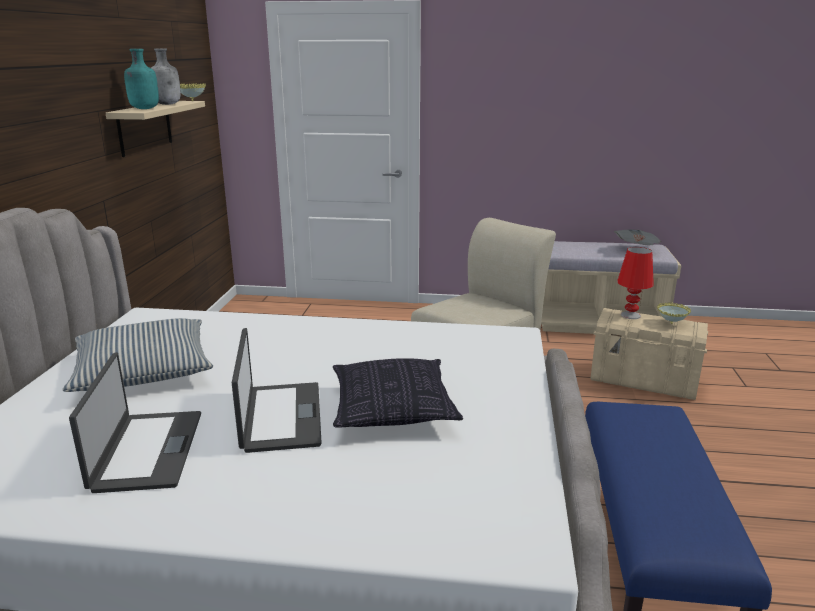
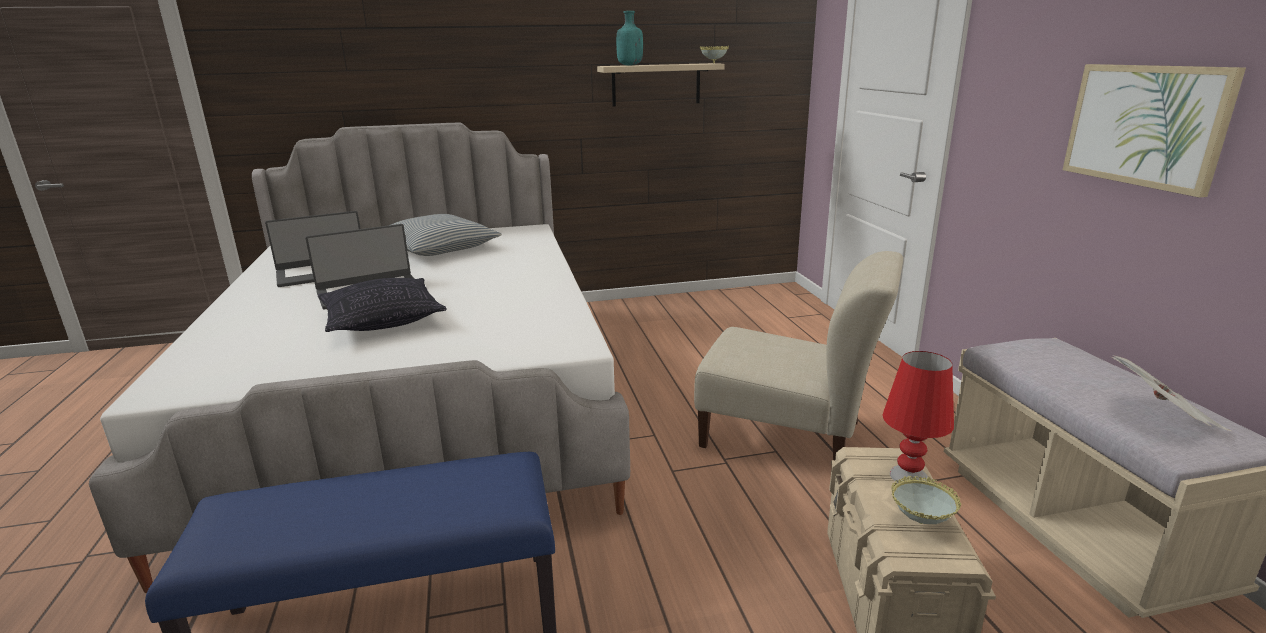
camera: 70 degrees right, 0 degrees up
grey bottle [151,48,181,105] -> none
none -> picture [1063,64,1246,198]

